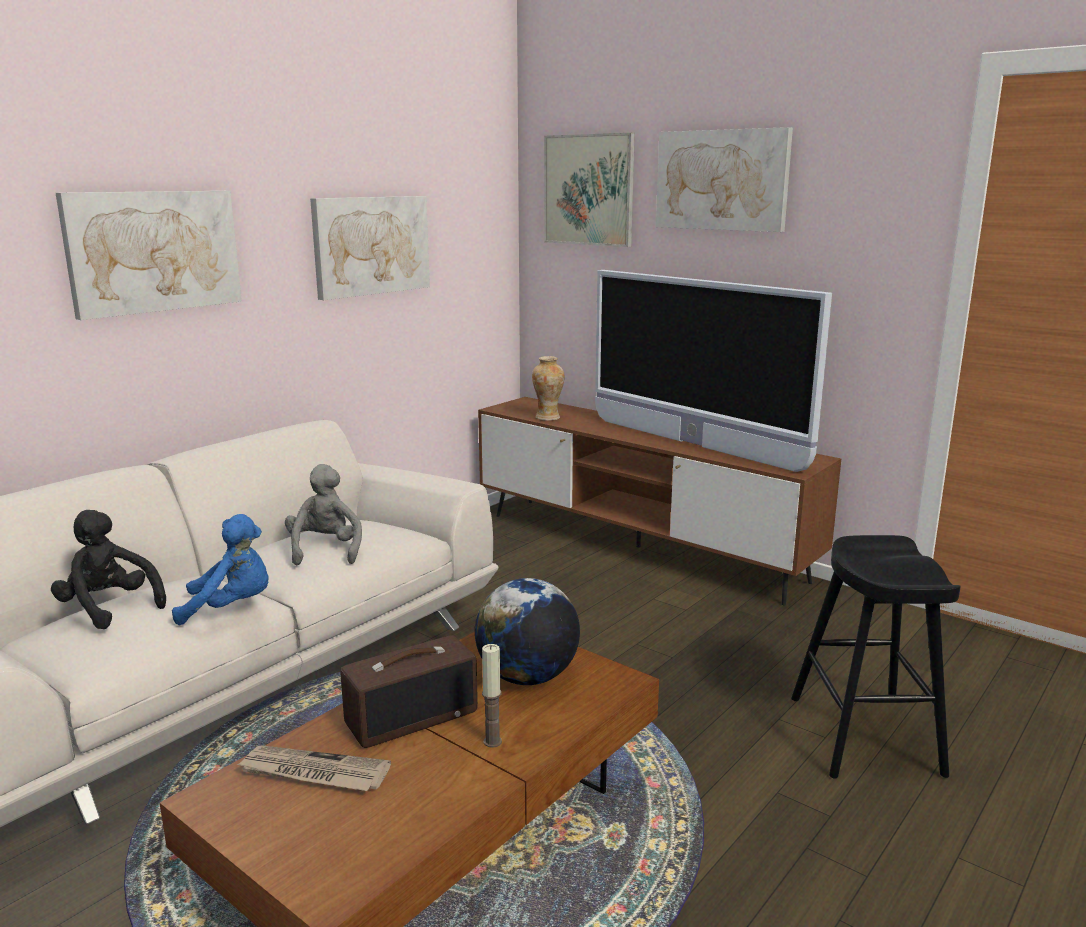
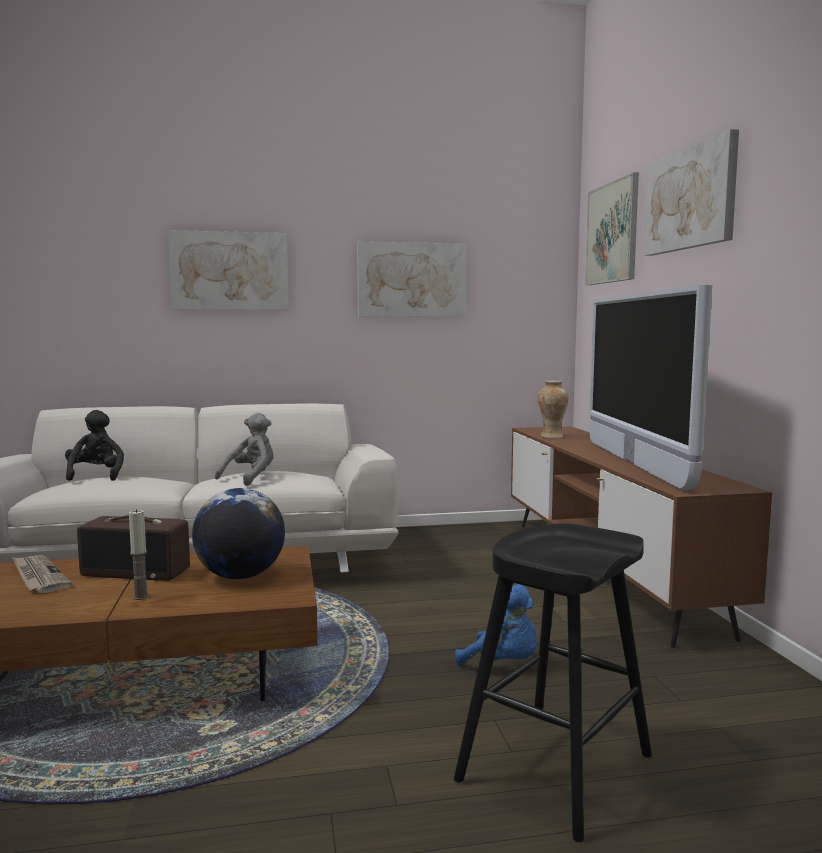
camera: 40 degrees right, 10 degrees down
blue plush toy [172,514,269,625] -> blue plush toy moved to [455,584,537,666]

